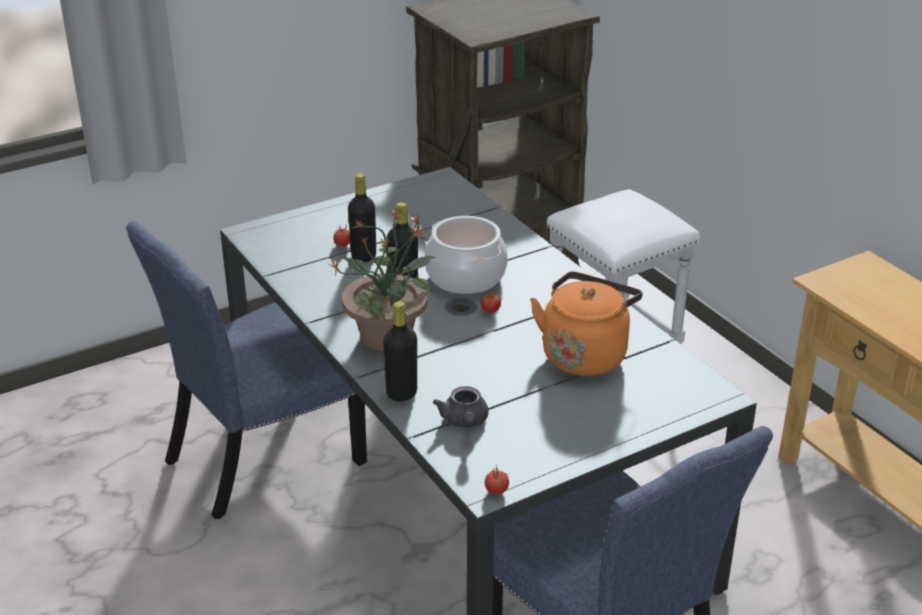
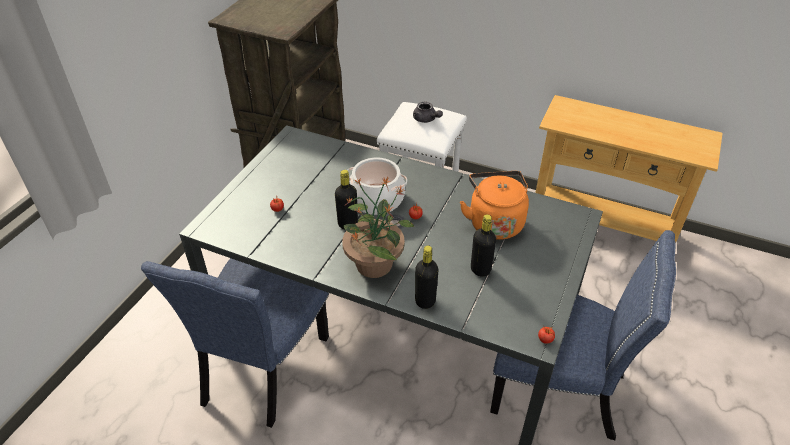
camera: 35 degrees left, 10 degrees up
black bottle [348,173,376,262] -> black bottle moved to [471,214,496,276]
grey teapot [433,386,488,428] -> grey teapot moved to [413,102,443,123]

